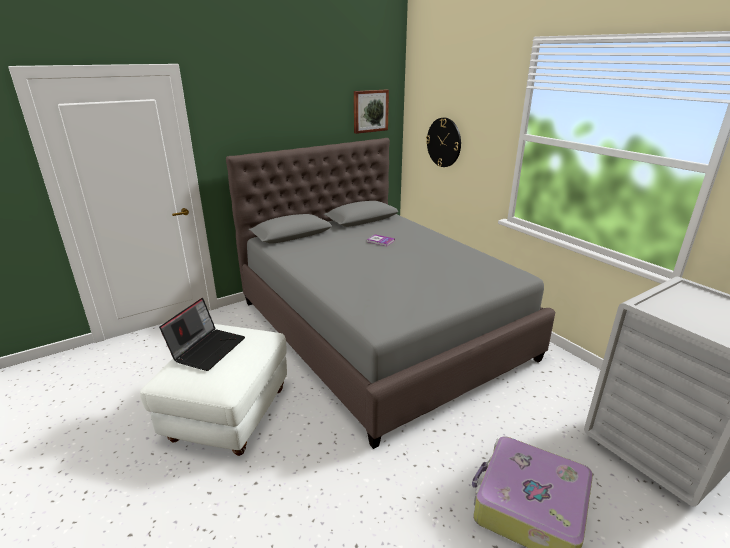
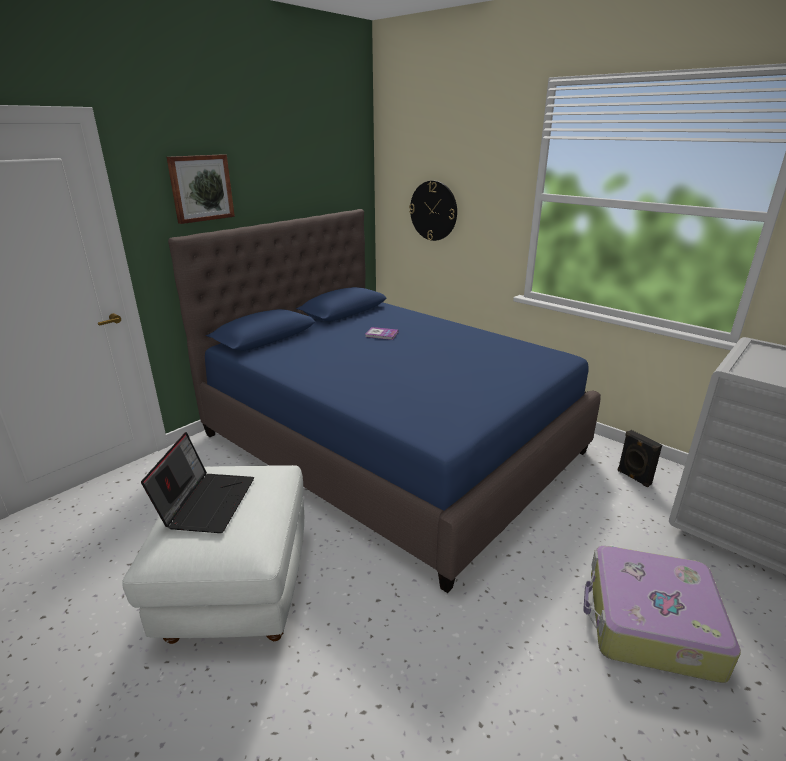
camera: 15 degrees left, 0 degrees up
grey bed [226,138,555,449] -> blue bed [168,209,601,593]
picture [354,90,389,134] -> picture moved to [167,154,235,224]
none -> black speaker [617,430,662,488]

